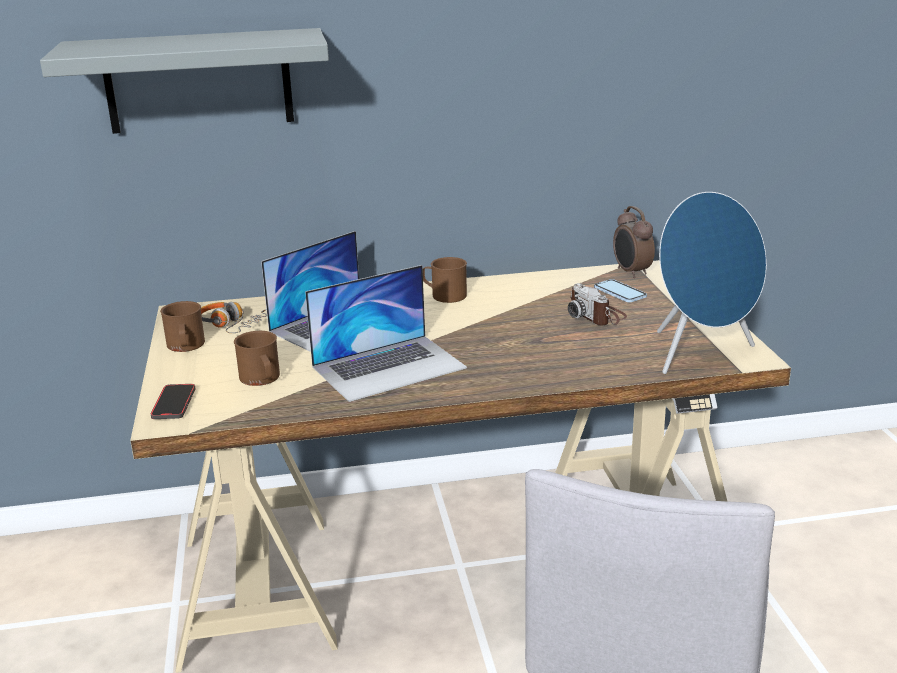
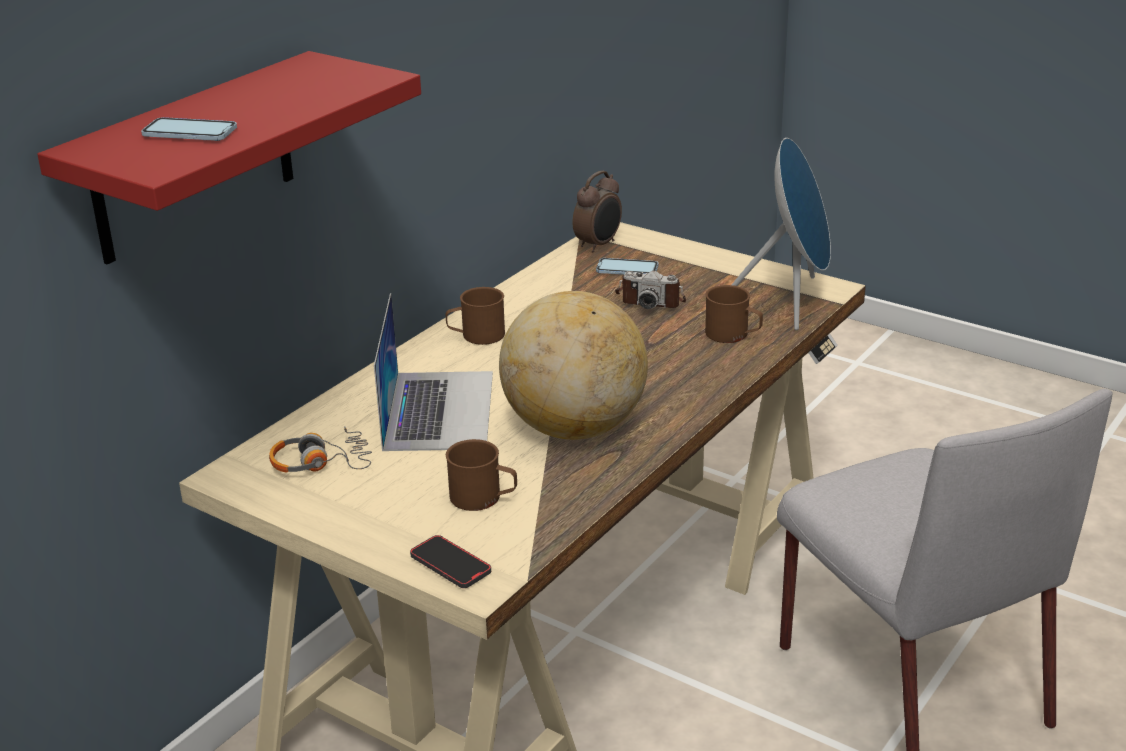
camera: 45 degrees left, 5 degrees up
grey shelf [40,28,329,134] -> red shelf [37,51,421,265]
brown mug [160,301,205,352] -> brown mug moved to [705,285,763,343]
laptop [305,265,467,402] -> globe [499,291,648,440]
alarm clock [613,206,655,278] -> alarm clock turned 75 degrees counterclockwise [573,171,622,252]
none -> phone [141,117,237,141]

